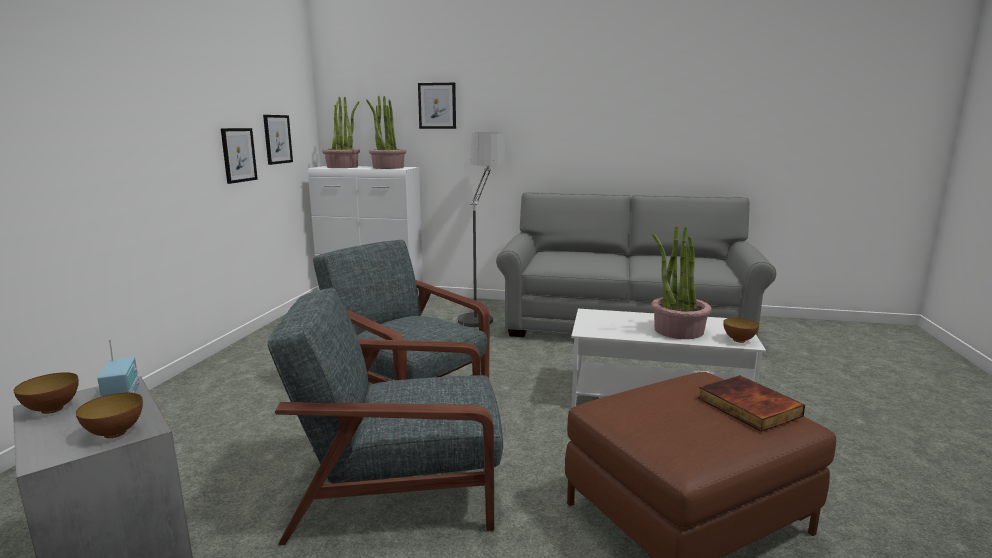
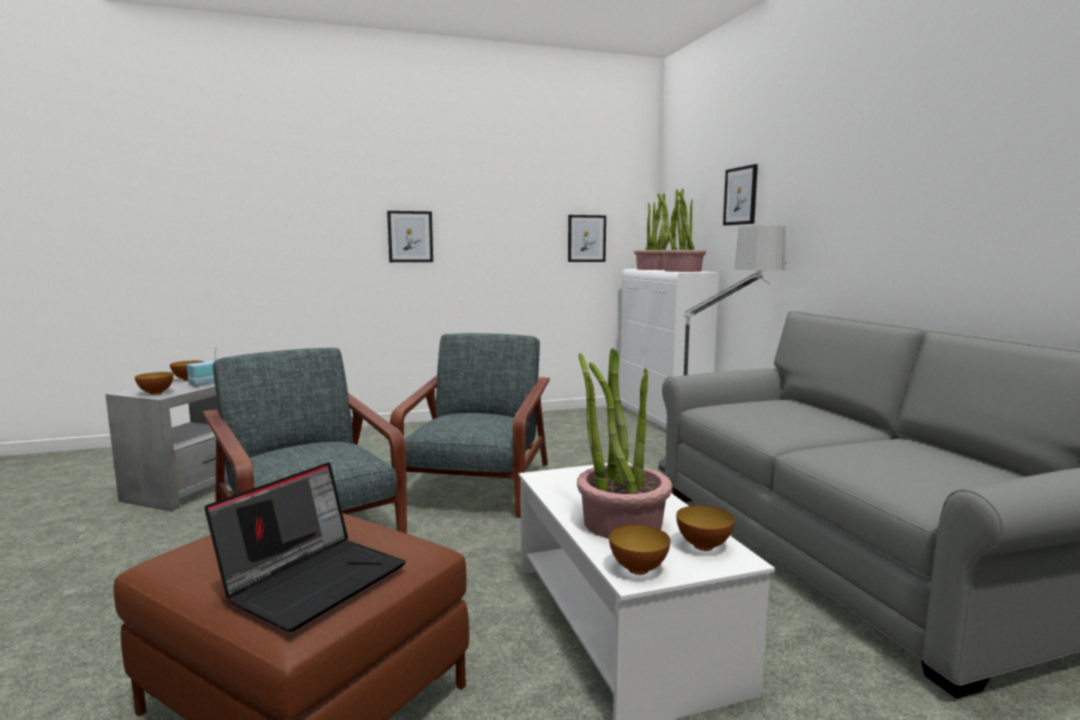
camera: 60 degrees right, 5 degrees down
picture [221,128,258,184] -> picture moved to [387,211,433,262]
book [698,375,805,432] -> laptop [204,462,406,632]
none -> bowl [676,505,735,551]

